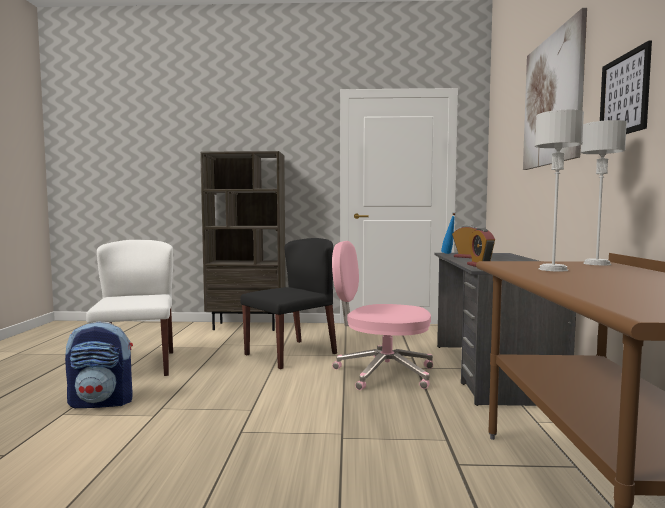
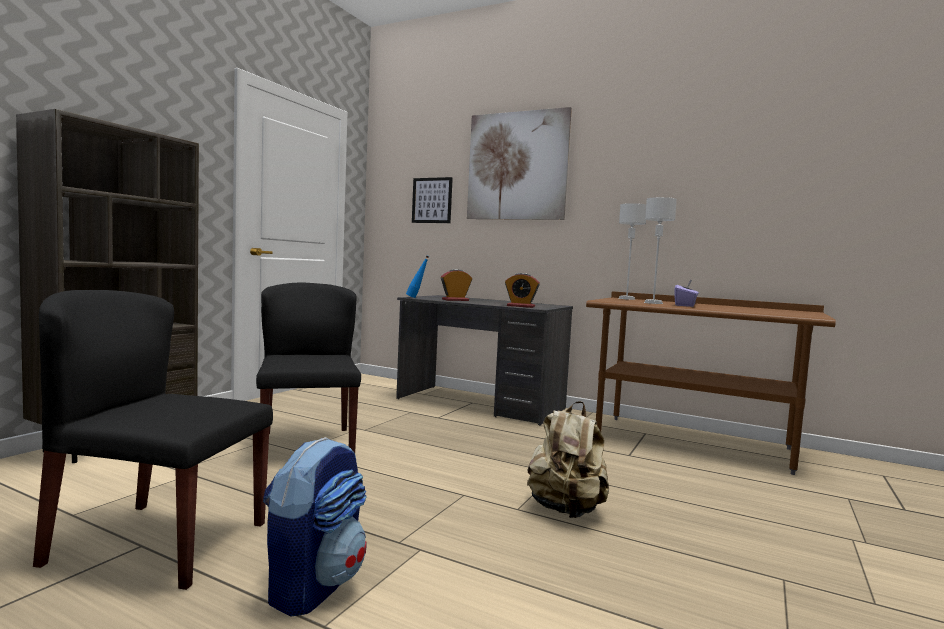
camera: 65 degrees left, 0 degrees up
white chair [86,240,173,376] -> black chair [33,290,273,590]
pink office chair [332,241,433,390] -> none
picture [600,41,652,134] -> picture moved to [412,177,453,223]
none -> beige backpack [527,401,609,518]
none -> purple tissue box [674,280,699,307]

